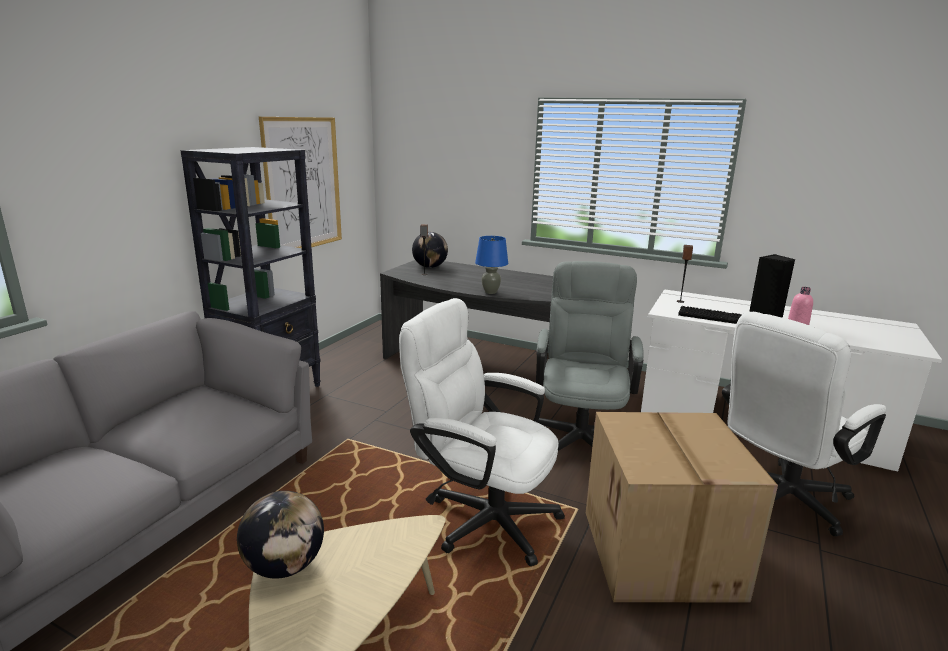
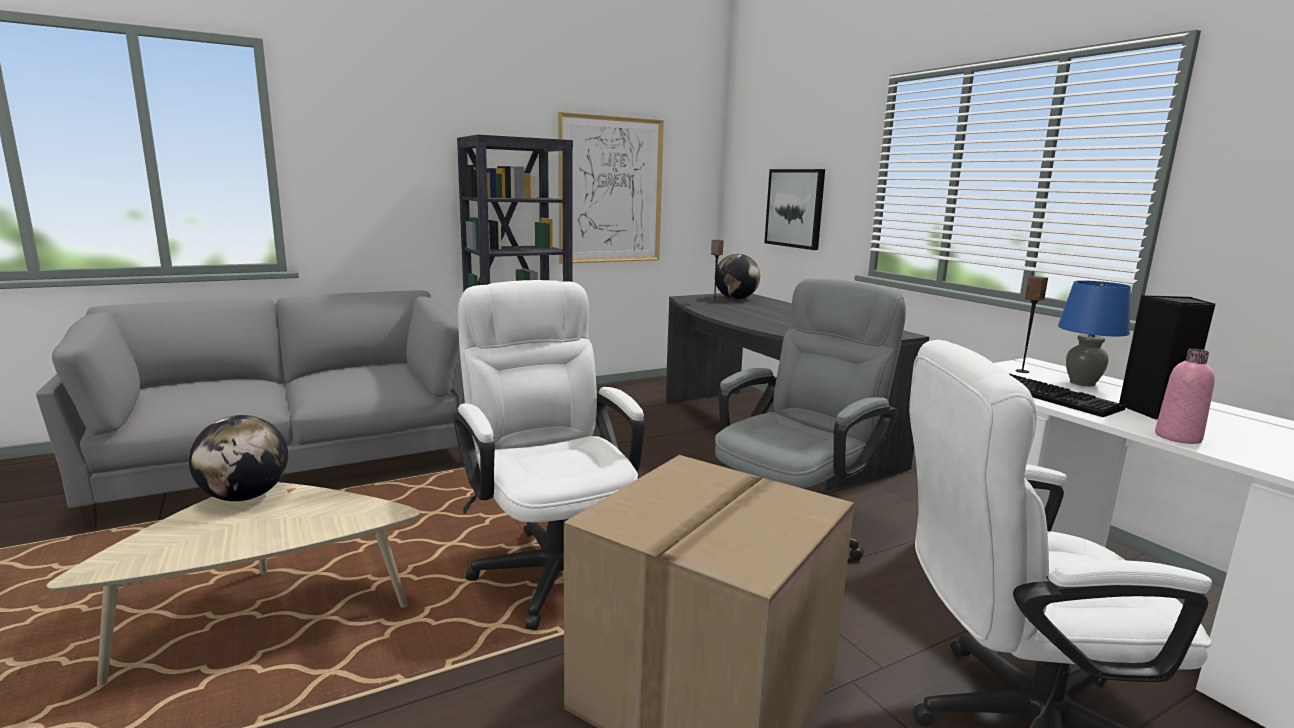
camera: 35 degrees right, 5 degrees down
blue table lamp [475,236,508,294] -> blue table lamp moved to [1058,281,1131,386]
none -> picture [764,169,825,250]

